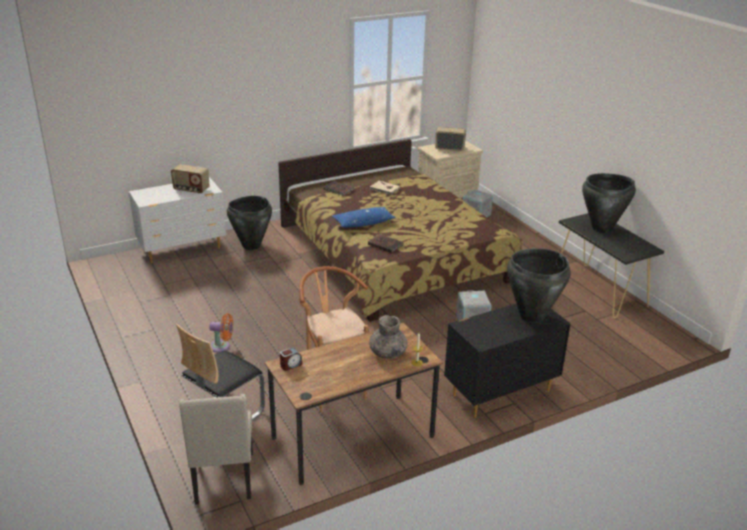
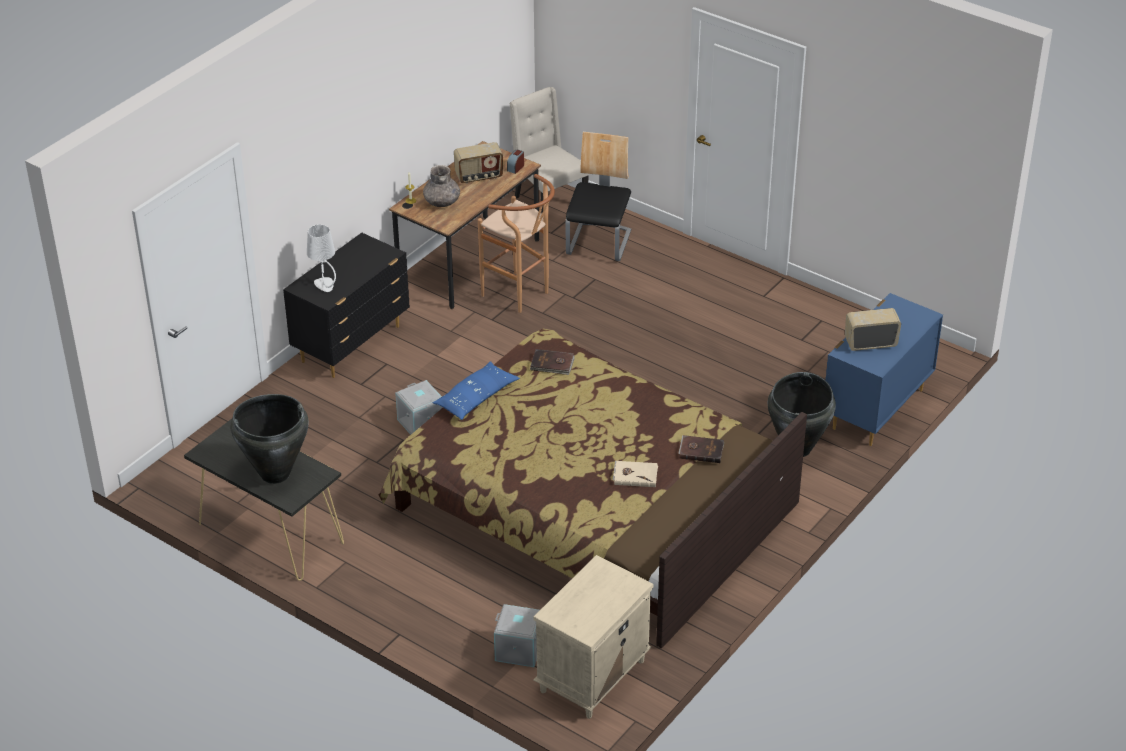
camera: 155 degrees right, 10 degrees up
white dresser [129,177,226,263] -> blue dresser [825,293,943,446]
orange fan [209,313,233,353] -> none
blue pillow [332,207,396,228] -> blue pillow moved to [433,361,520,420]
radio [435,127,466,151] -> radio moved to [454,142,503,184]
black vase [507,248,571,323] -> white table lamp [307,225,336,292]

